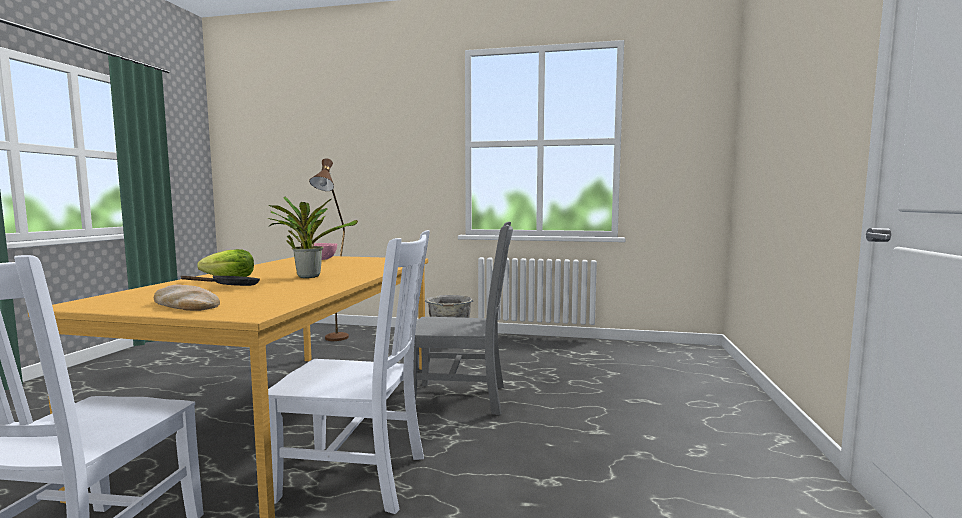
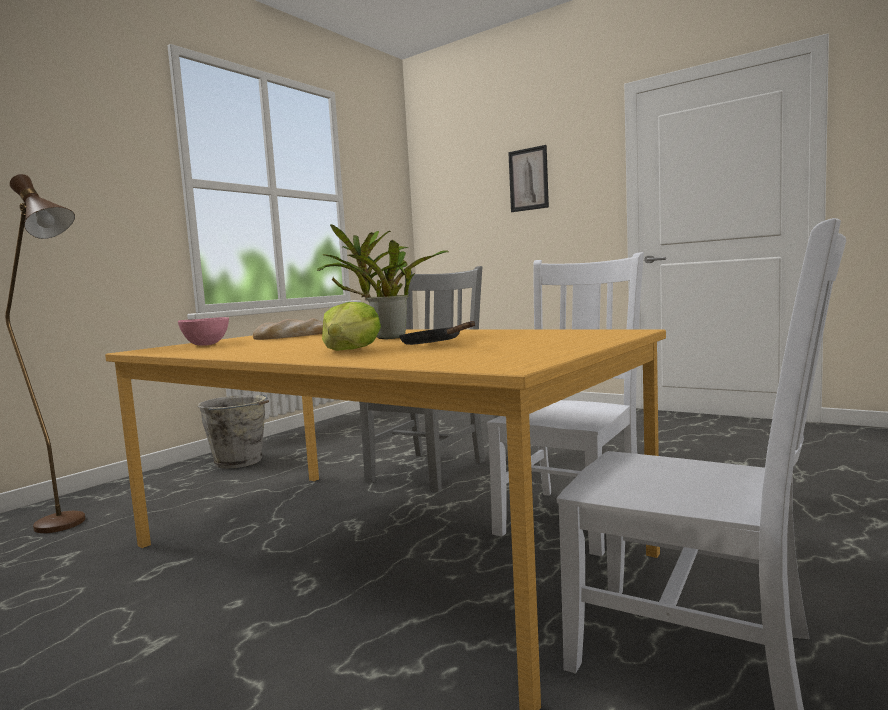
camera: 65 degrees left, 0 degrees up
bread [154,285,220,311] -> bread moved to [253,318,323,340]
none -> picture [508,145,549,212]

